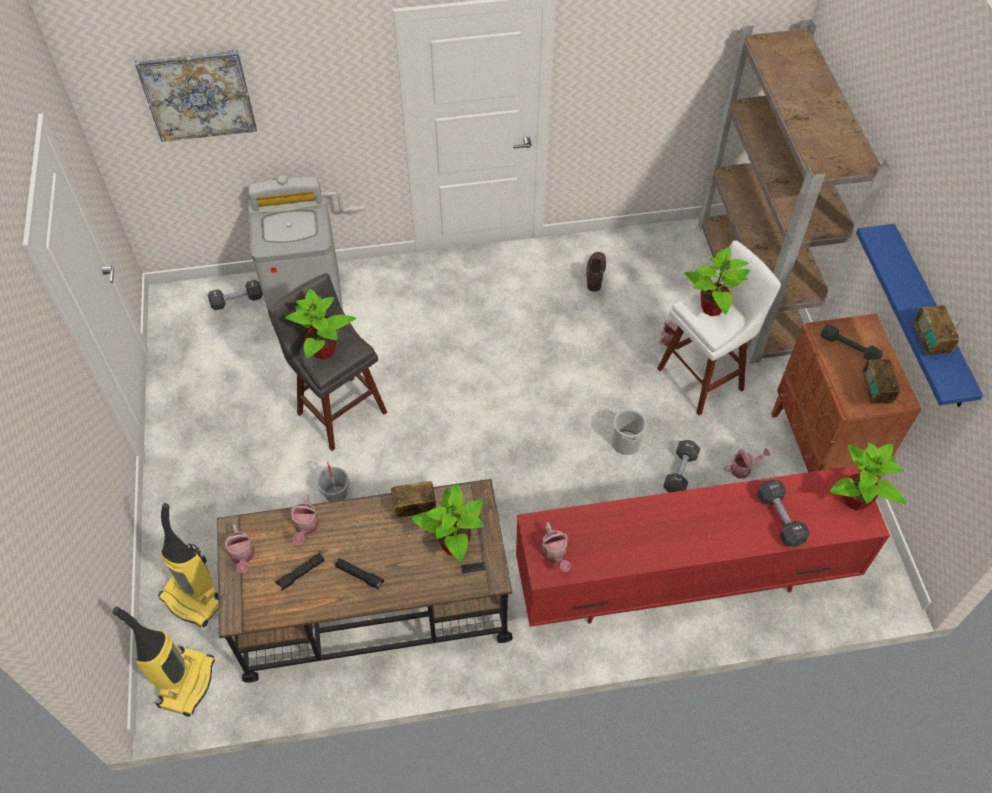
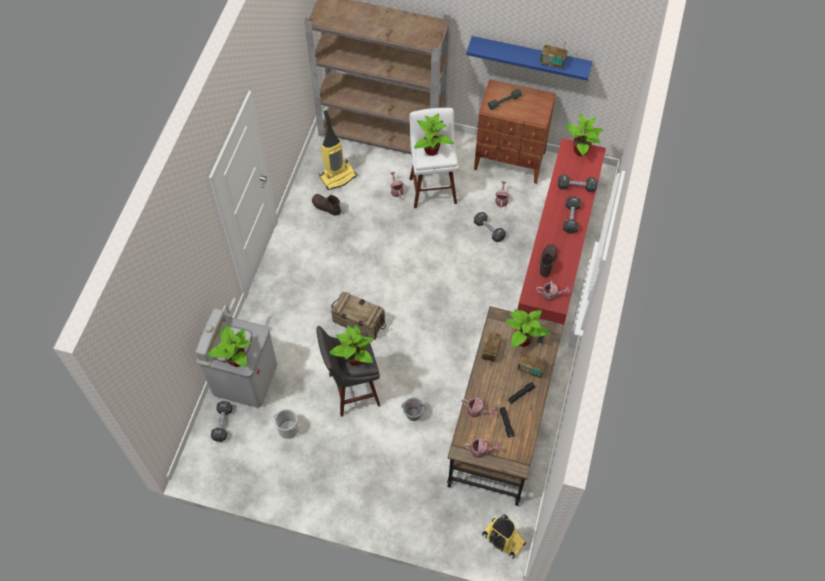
camera: 65 degrees left, 5 degrees up
picture [135,50,257,142] -> none
vacuum cleaner [158,503,218,627] -> vacuum cleaner moved to [319,110,357,190]
bucket [611,409,647,455] -> bucket moved to [273,409,299,439]
radio [862,359,902,405] -> radio moved to [518,352,547,378]
none -> potted plant [207,325,252,367]
none -> crate [331,291,386,340]
none -> brown boot [540,244,557,277]
none -> black dumbbell [563,196,581,234]

